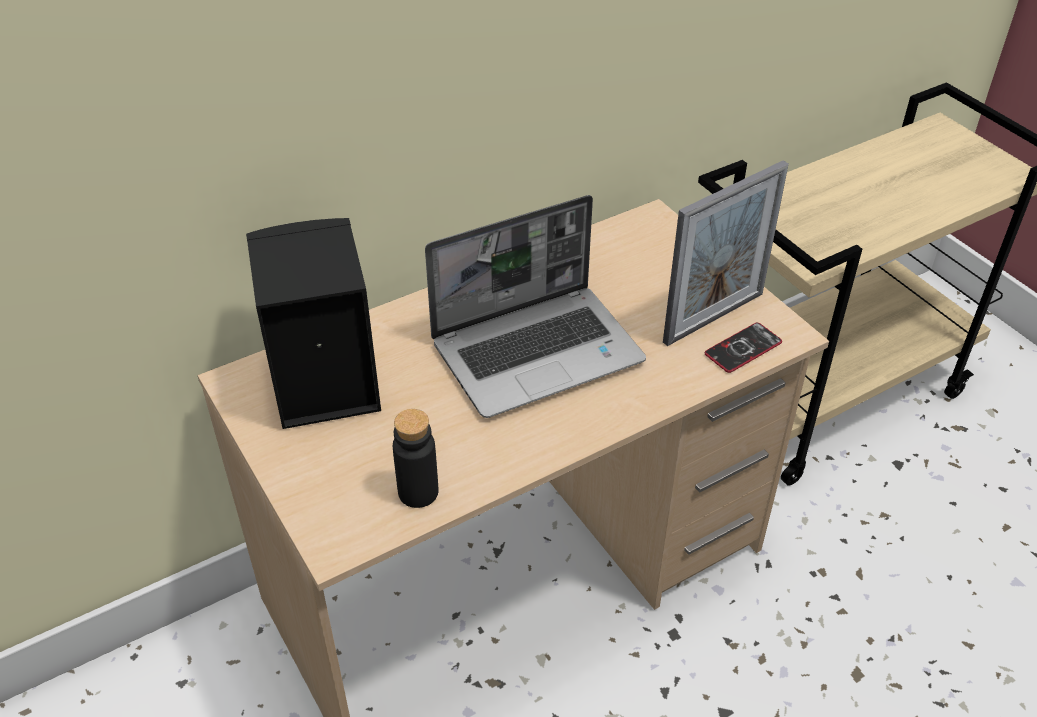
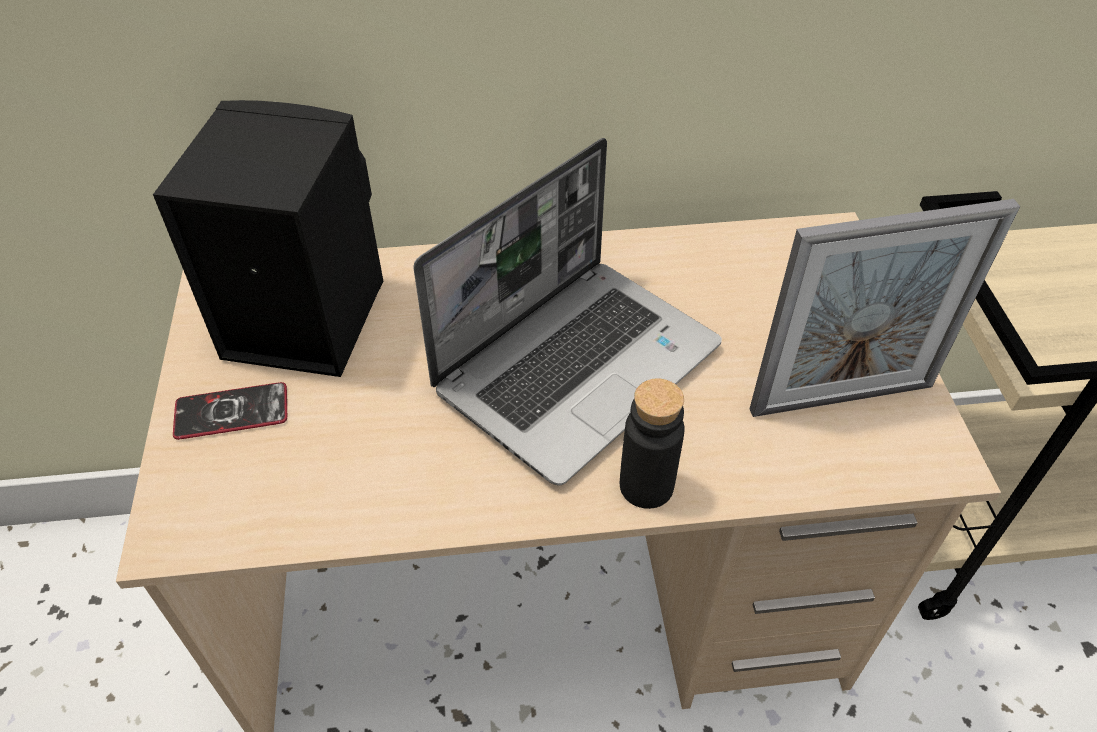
camera: 25 degrees right, 5 degrees up
black bottle [393,409,438,508] -> black bottle moved to [620,378,685,509]
laptop [425,195,646,418] -> laptop turned 45 degrees counterclockwise [414,138,722,486]
phone [705,323,782,373] -> phone moved to [173,382,287,440]

